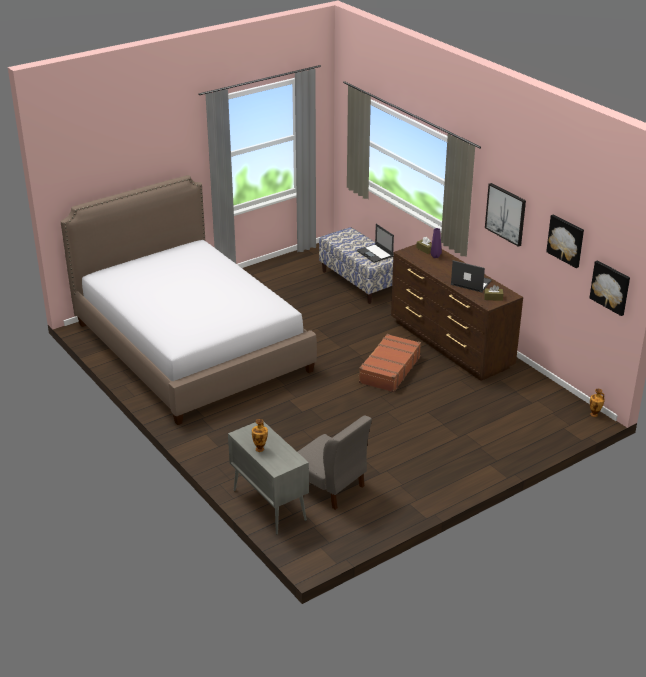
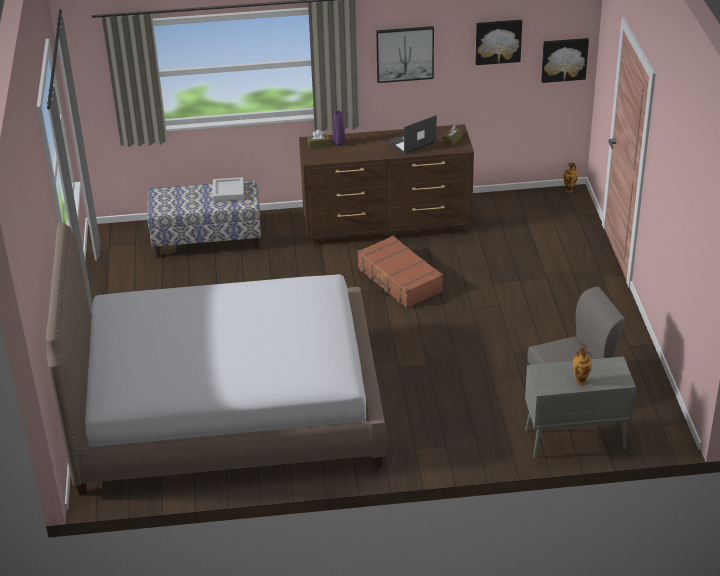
camera: 60 degrees left, 5 degrees up
laptop [357,224,394,263] -> grey tray [213,177,244,202]

